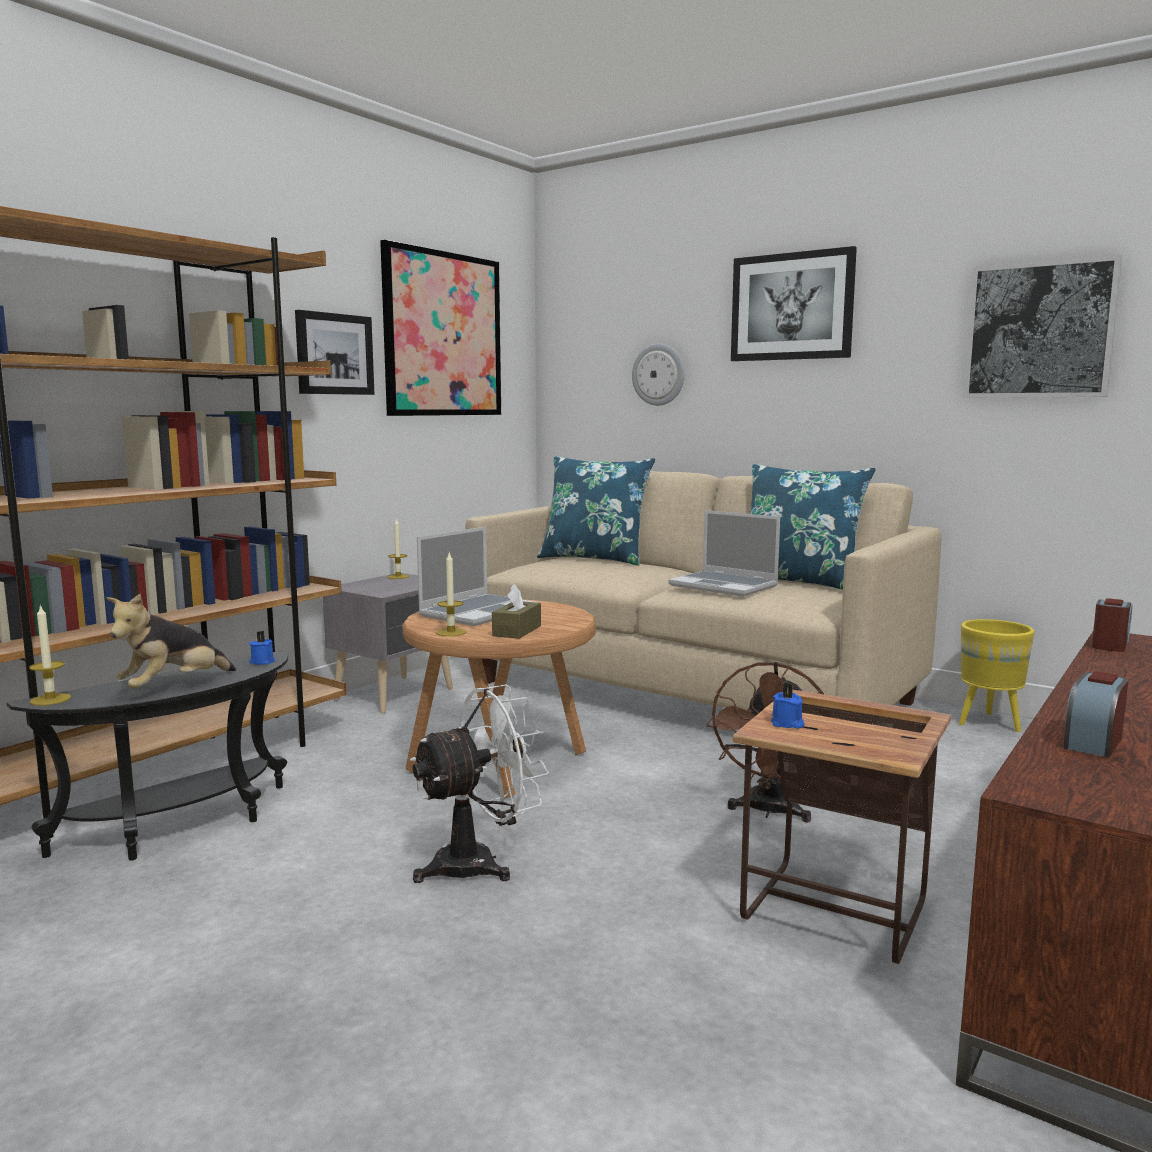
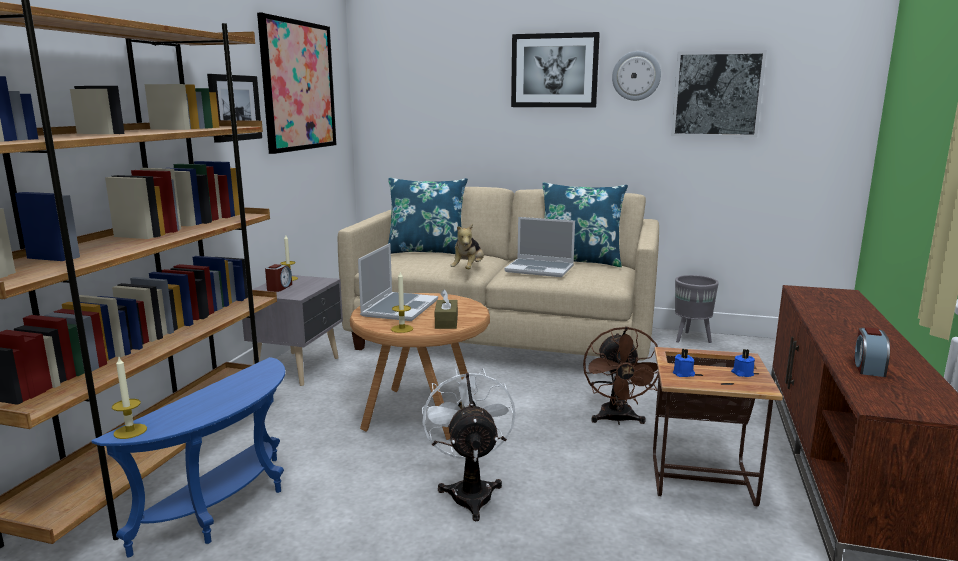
camera: 20 degrees left, 5 degrees up
black side table [6,651,288,861] -> blue side table [92,357,285,557]
plush toy [107,594,236,688] -> plush toy moved to [450,224,484,269]
blue candle [249,631,275,665] -> blue candle moved to [731,349,755,377]
white fan [410,684,549,883] -> white fan turned 45 degrees counterclockwise [422,368,515,521]
wall clock [632,343,685,406] -> wall clock moved to [612,51,661,101]
yellow planter [959,619,1035,732] -> grey planter [675,275,719,343]
alarm clock [1092,598,1132,652] -> alarm clock moved to [265,264,292,292]

